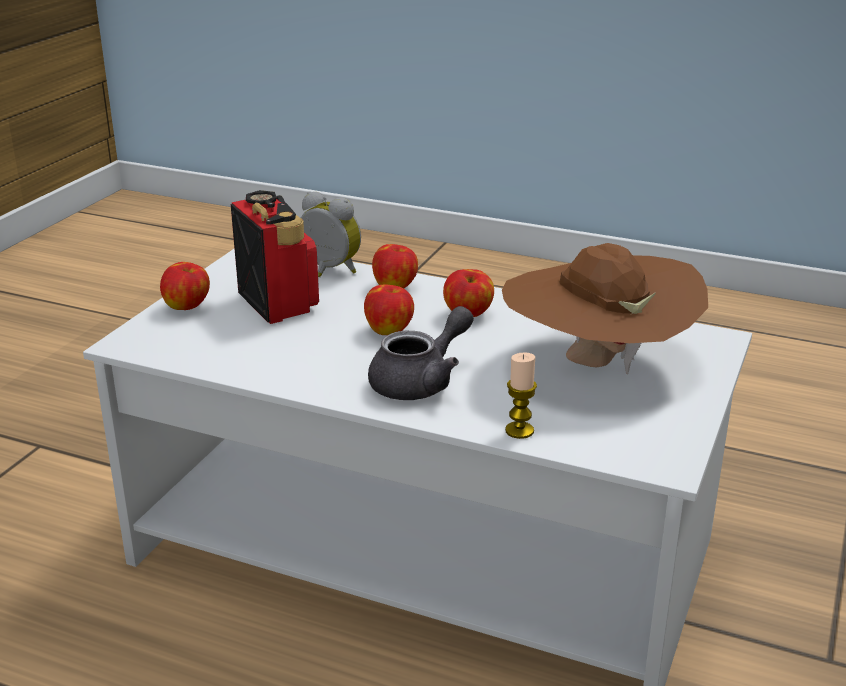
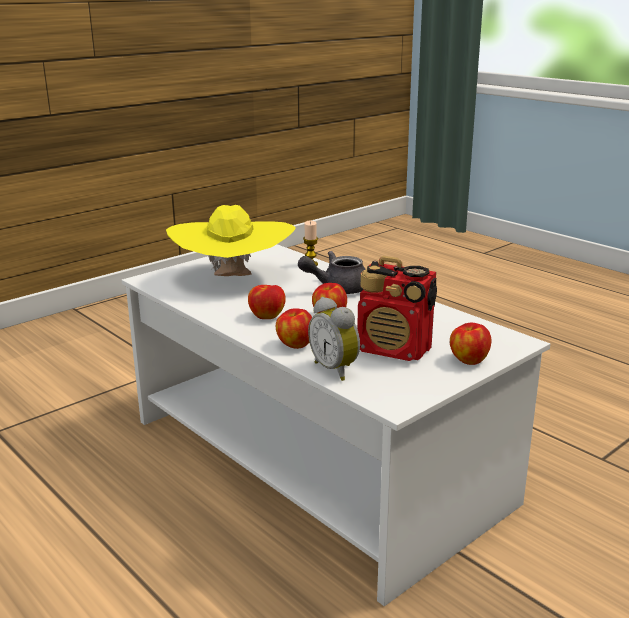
camera: 155 degrees left, 5 degrees down
radio [231,190,319,324] -> radio turned 60 degrees counterclockwise [358,256,437,361]
brown hat [502,243,708,375] -> yellow hat [166,205,296,276]

